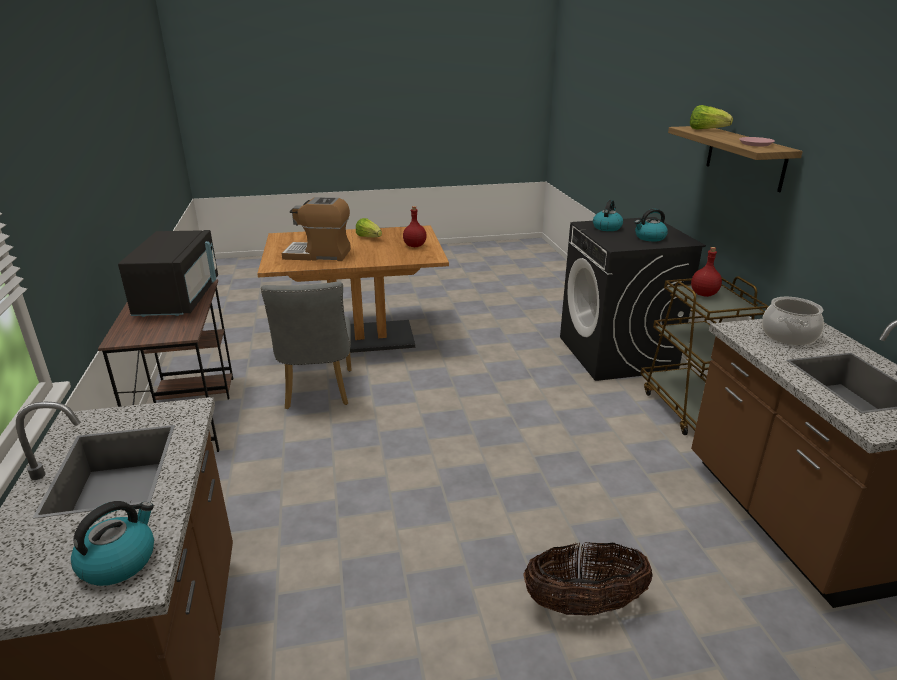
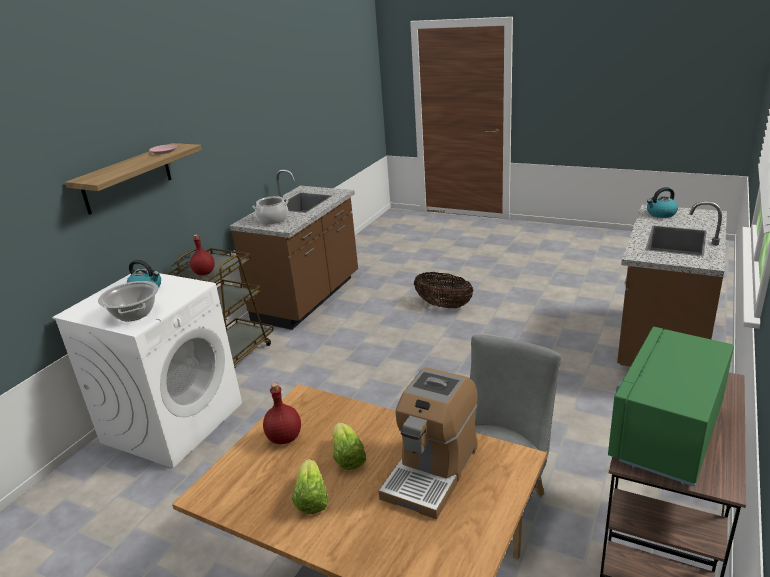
camera: 140 degrees left, 0 degrees up
black microwave [118,230,218,317] -> green microwave [608,327,734,487]
coffee machine [282,197,351,261] -> coffee machine turned 75 degrees clockwise [378,367,478,519]
black washing machine [560,217,706,381] -> white washing machine [52,269,242,468]
kettle [593,200,623,231] -> cooking pot [98,281,159,321]
lettuce [690,105,733,130] -> lettuce moved to [332,423,366,470]

